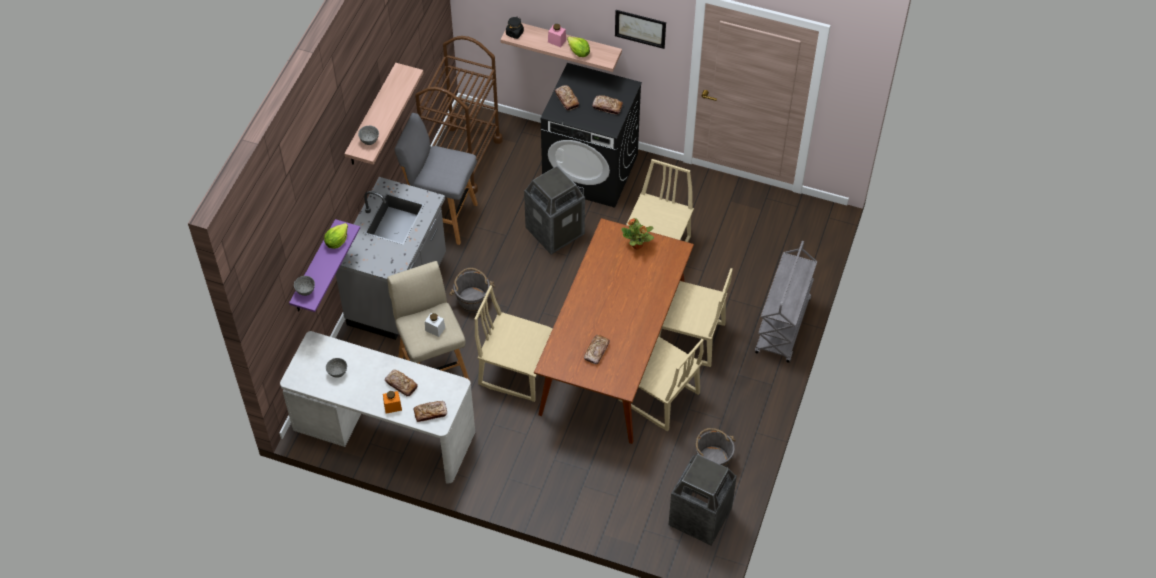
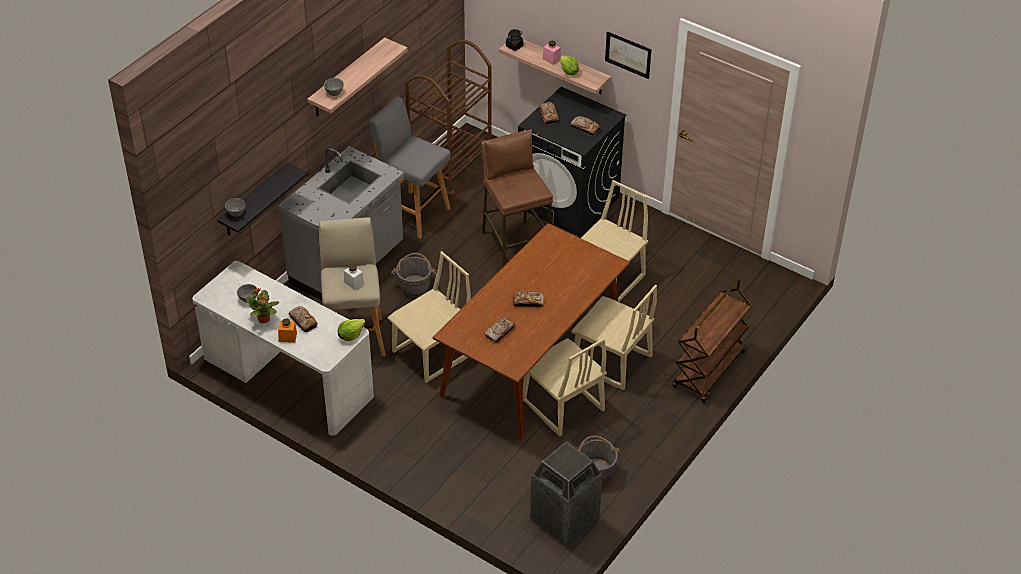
camera: 15 degrees right, 10 degrees down
purple shelf [289,219,360,312] -> black shelf [217,162,308,236]
lettuce [324,223,348,249] -> lettuce moved to [338,319,365,341]
bread [414,401,447,422] -> bread moved to [513,291,544,307]
beige chair [474,285,553,402] -> beige chair turned 105 degrees clockwise [387,251,471,383]
trash can [524,165,585,254] -> brown stool [481,129,553,268]
potted plant [621,218,654,250] -> potted plant moved to [246,288,279,323]
grey cart [755,241,817,363] -> brown cart [672,279,752,403]

